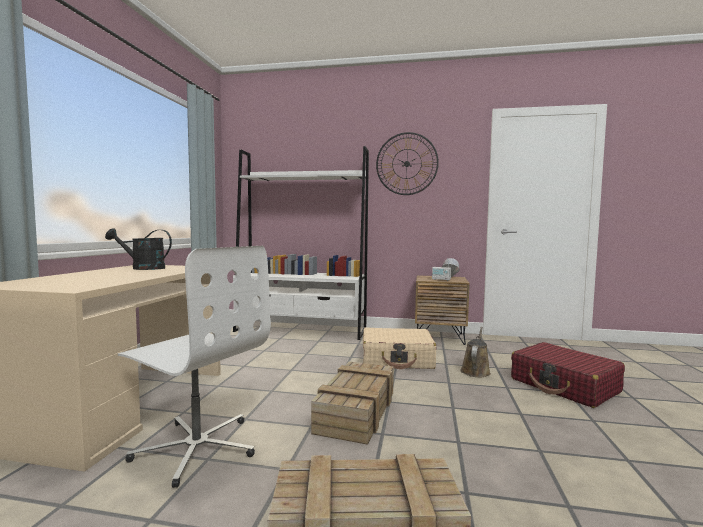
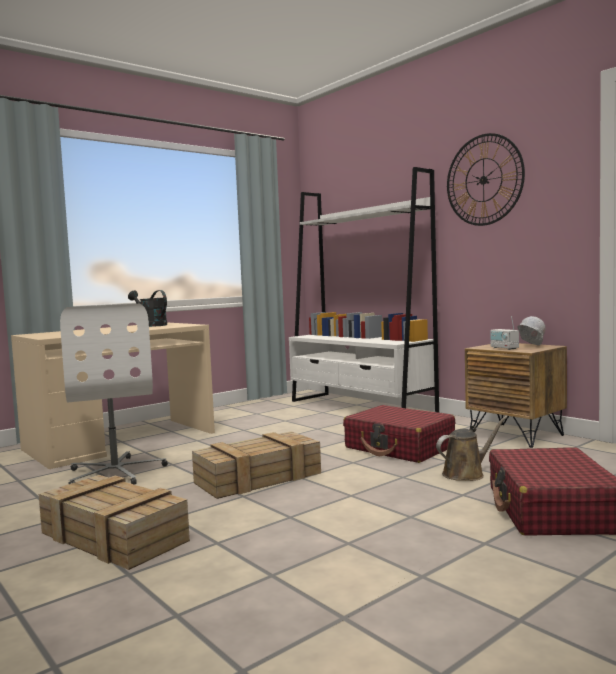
camera: 40 degrees right, 0 degrees up
beige suitcase [363,327,436,369] -> red suitcase [343,405,455,463]

